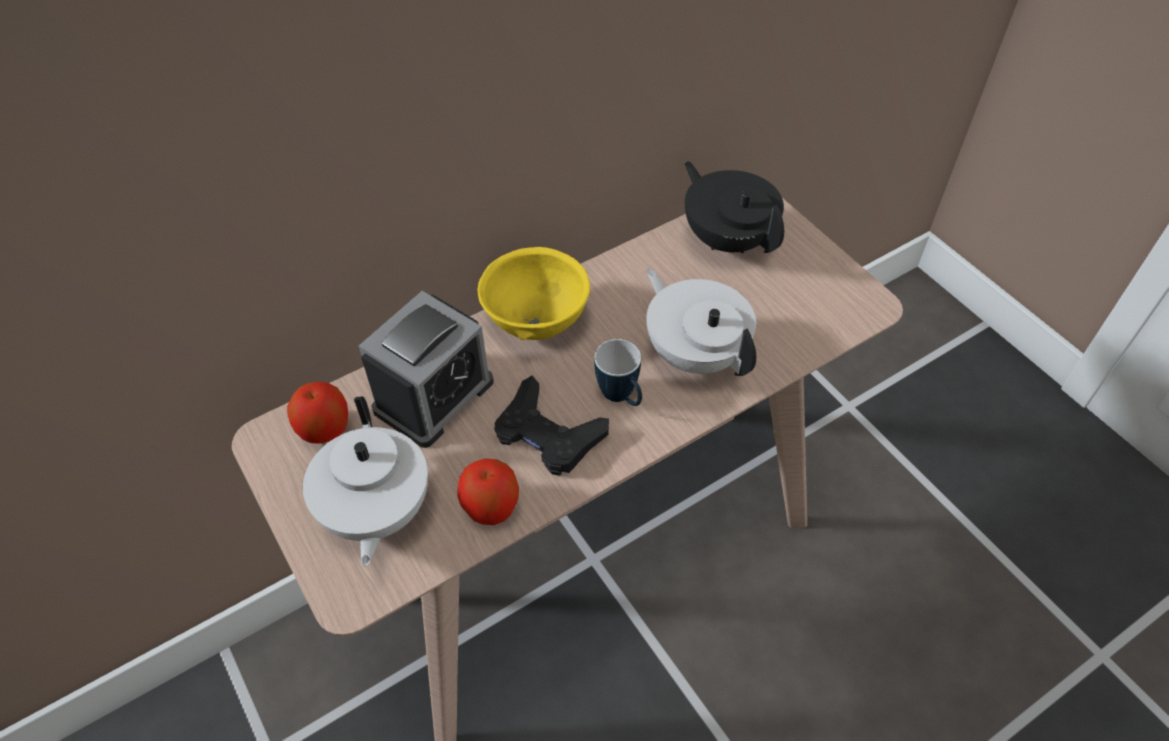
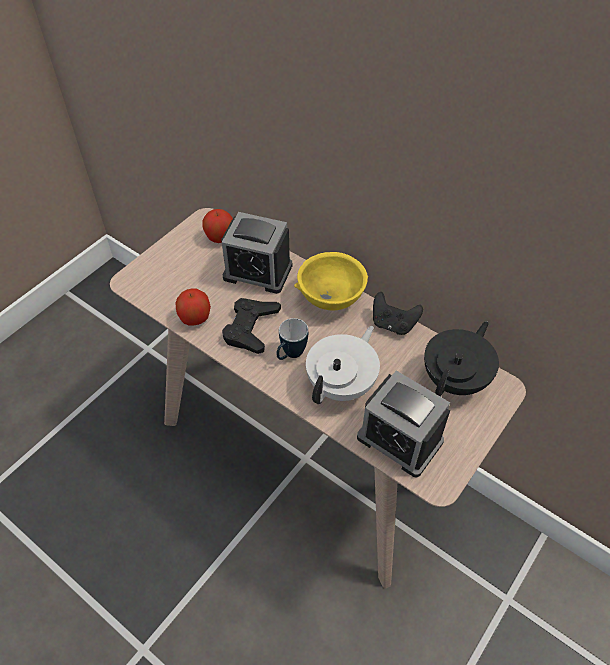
camera: 70 degrees right, 0 degrees up
white teapot [303,396,428,567] -> none
none -> alarm clock [357,370,450,478]
none -> black game controller [373,292,423,335]

